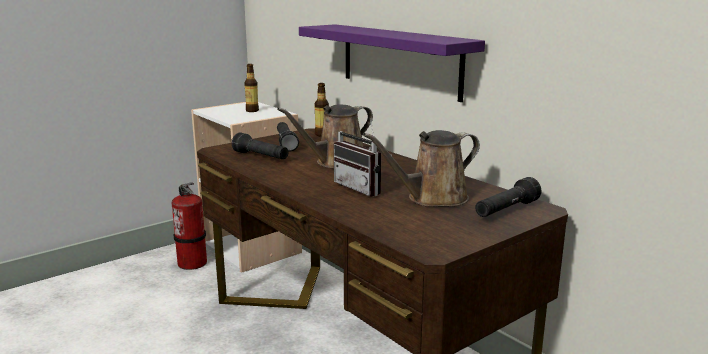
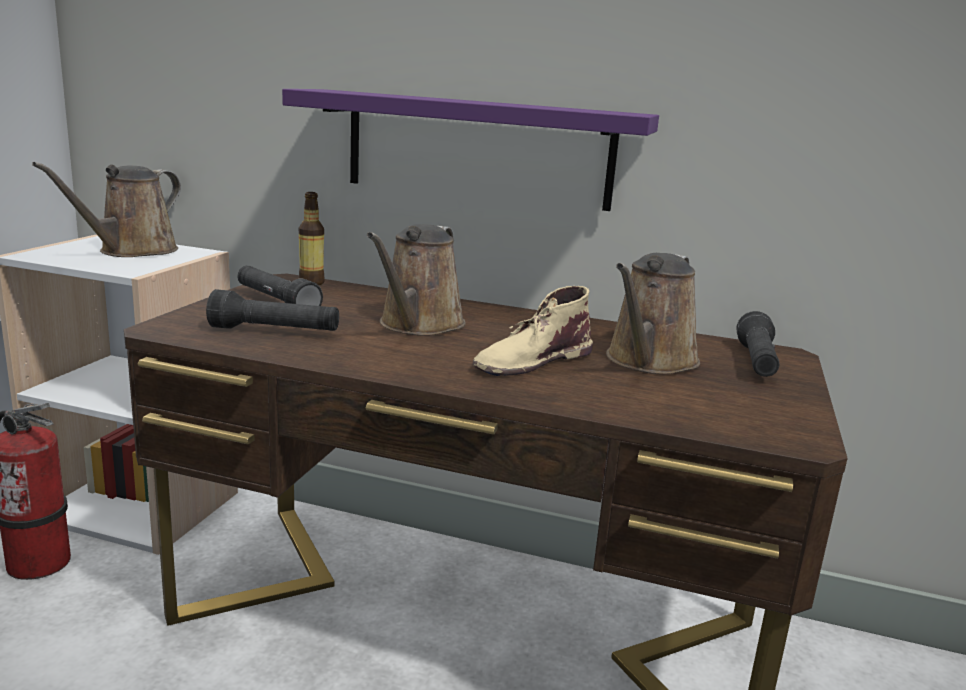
camera: 35 degrees left, 0 degrees up
bottle [244,64,259,112] -> brown watering can [32,162,181,257]
radio [334,118,381,197] -> beige boot [472,286,593,376]

